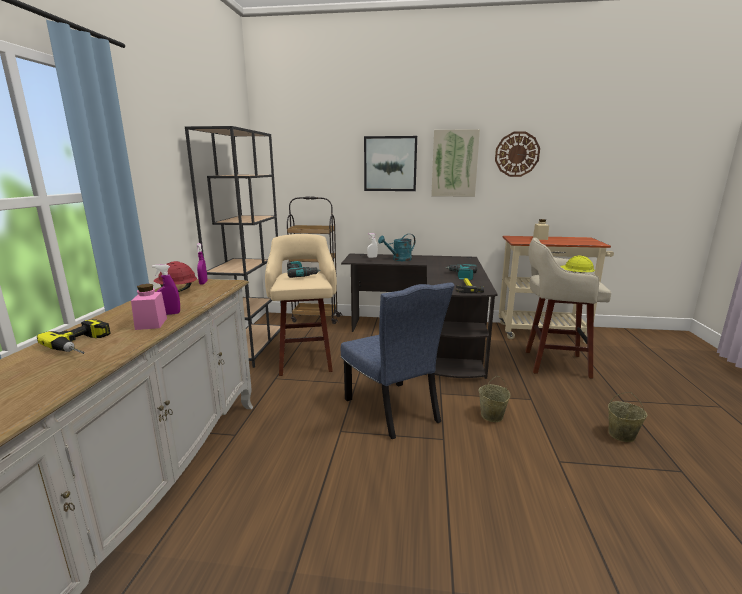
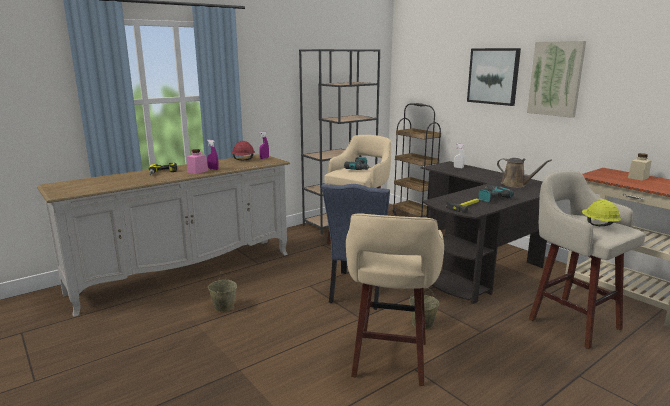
camera: 45 degrees right, 0 degrees up
turquoise watering can [378,234,415,261] -> none
wall clock [495,131,540,177] -> none
beige bucket [608,392,647,442] -> beige bucket moved to [208,271,237,312]
none -> beige stool [346,213,444,386]
none -> brown watering can [497,158,552,188]

